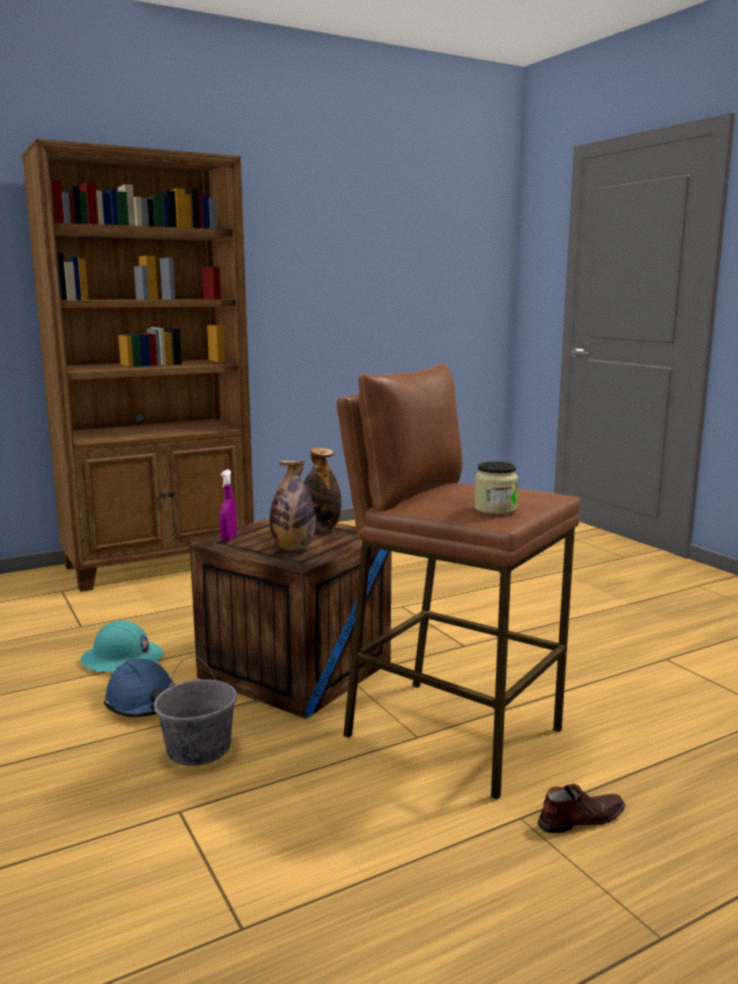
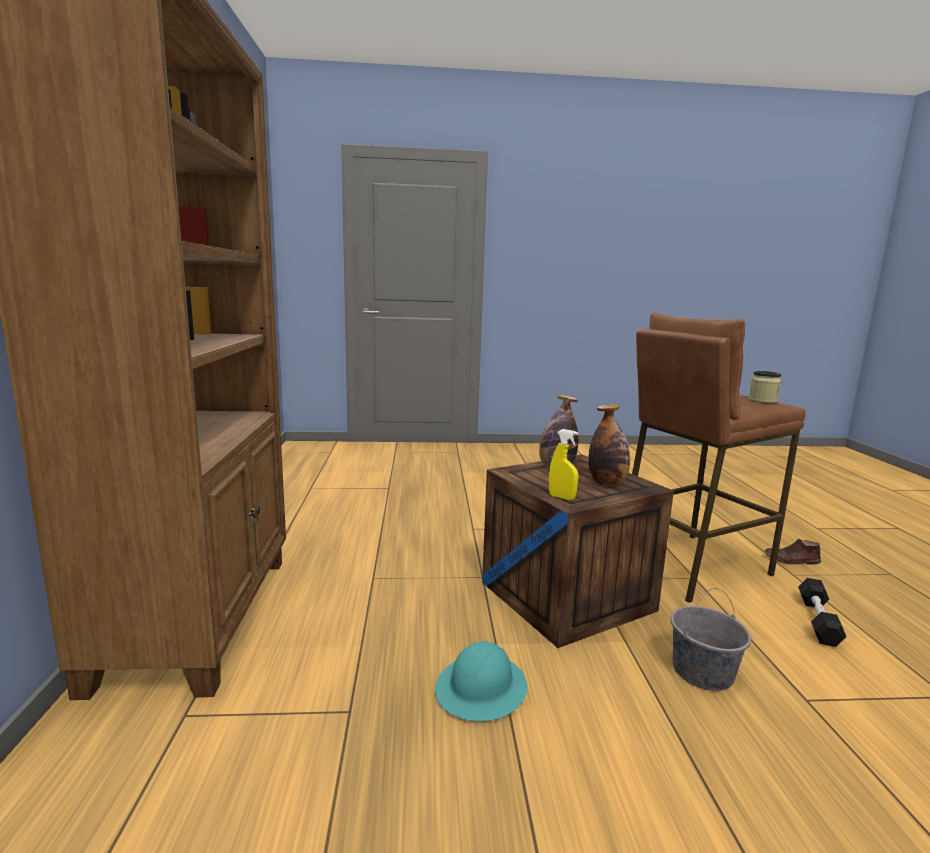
camera: 65 degrees left, 0 degrees up
blue hard hat [104,658,175,717] -> none
purple spray bottle [220,469,237,541] -> yellow spray bottle [549,429,578,500]
brown shoe [538,784,625,833] -> brown shoe turned 90 degrees counterclockwise [764,539,821,565]
none -> black dumbbell [798,578,846,647]

